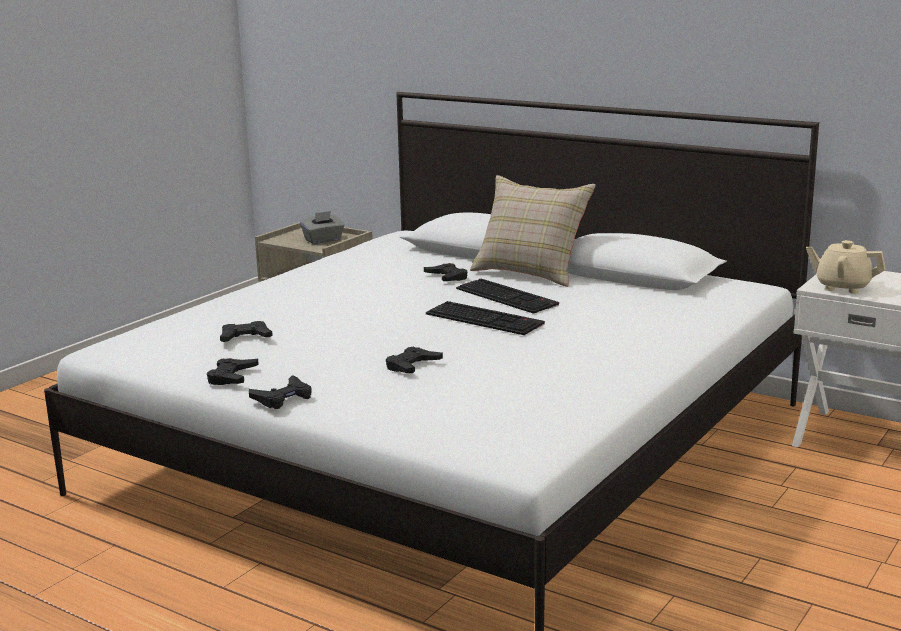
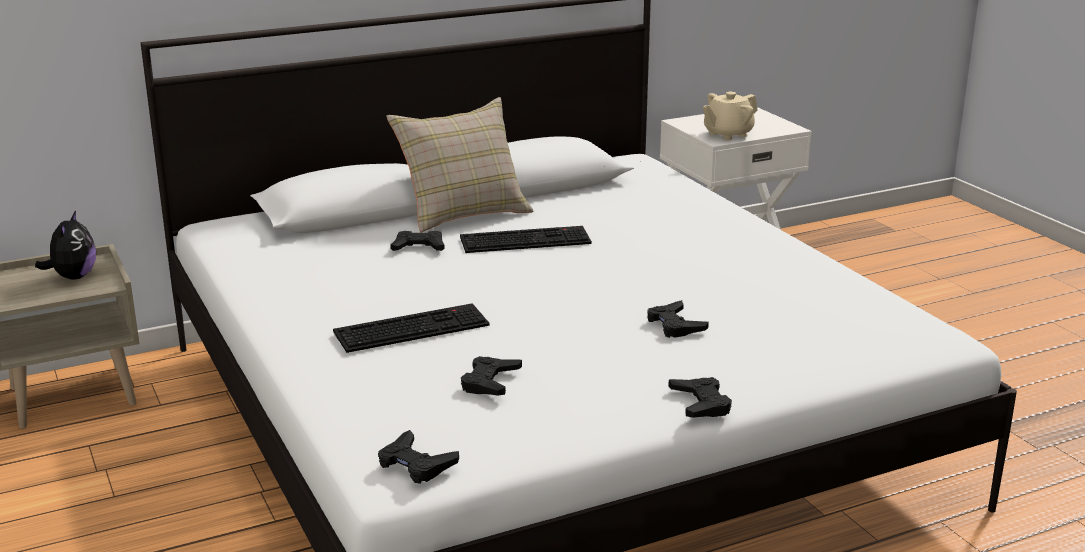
camera: 60 degrees left, 5 degrees up
black game controller [207,358,259,385] -> black game controller moved to [378,430,459,484]
grey tissue box [300,211,344,244] -> plush toy [35,210,96,280]
keyboard [426,301,545,335] -> keyboard moved to [333,303,490,353]

